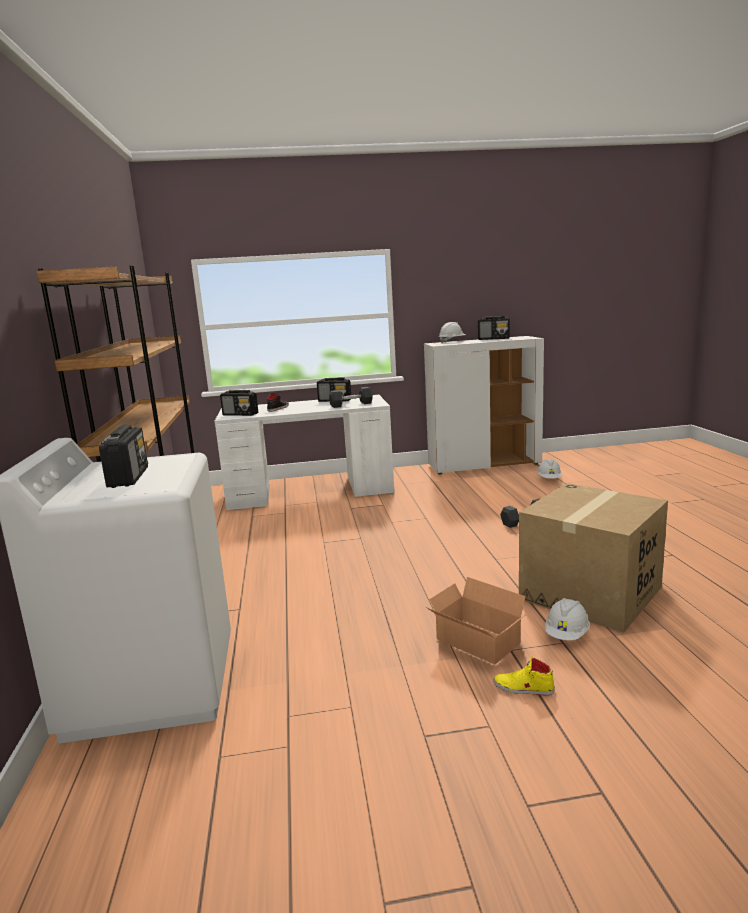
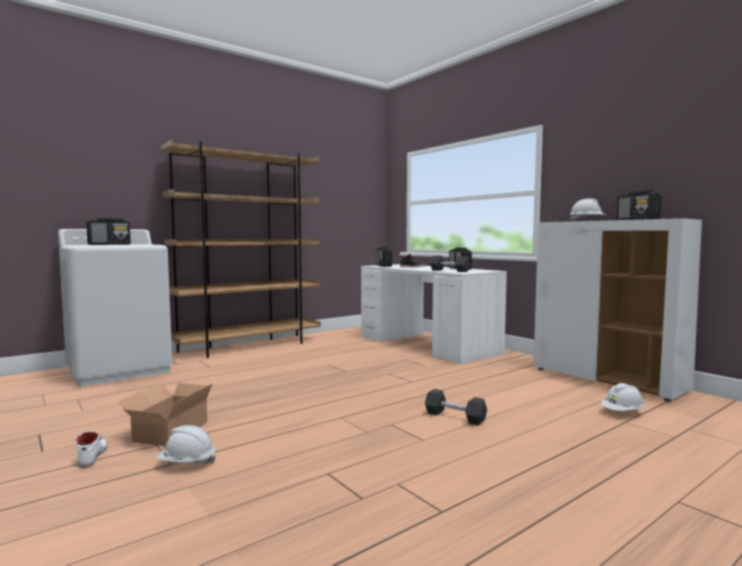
camera: 60 degrees right, 10 degrees down
yellow shoe [493,656,555,695] -> white shoe [76,431,107,468]
cardboard box [519,483,668,633] -> none

